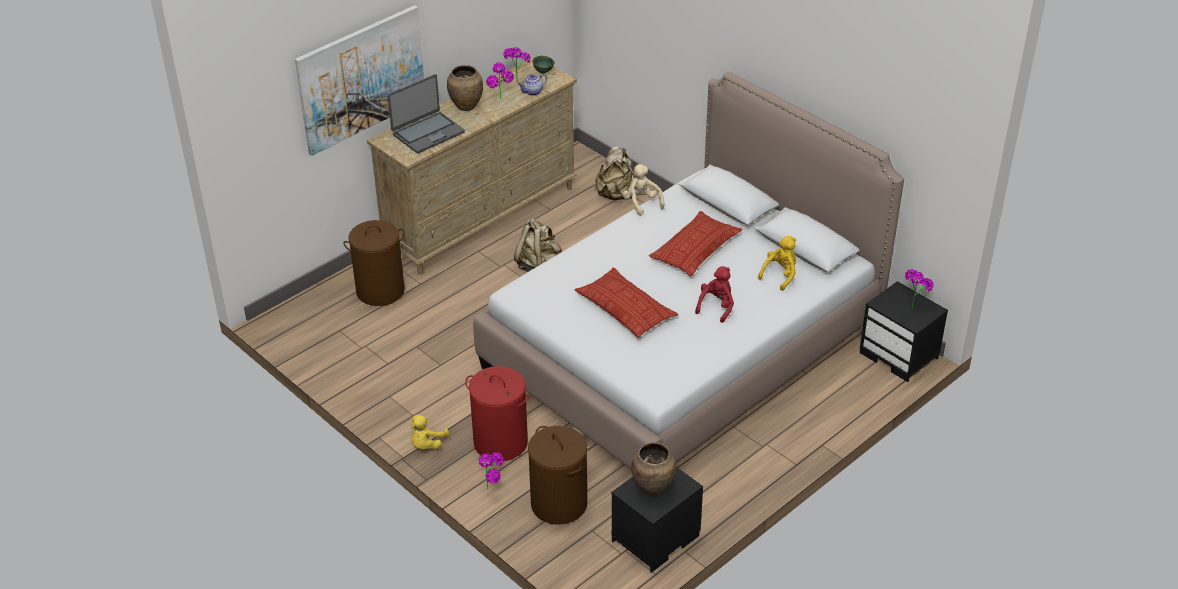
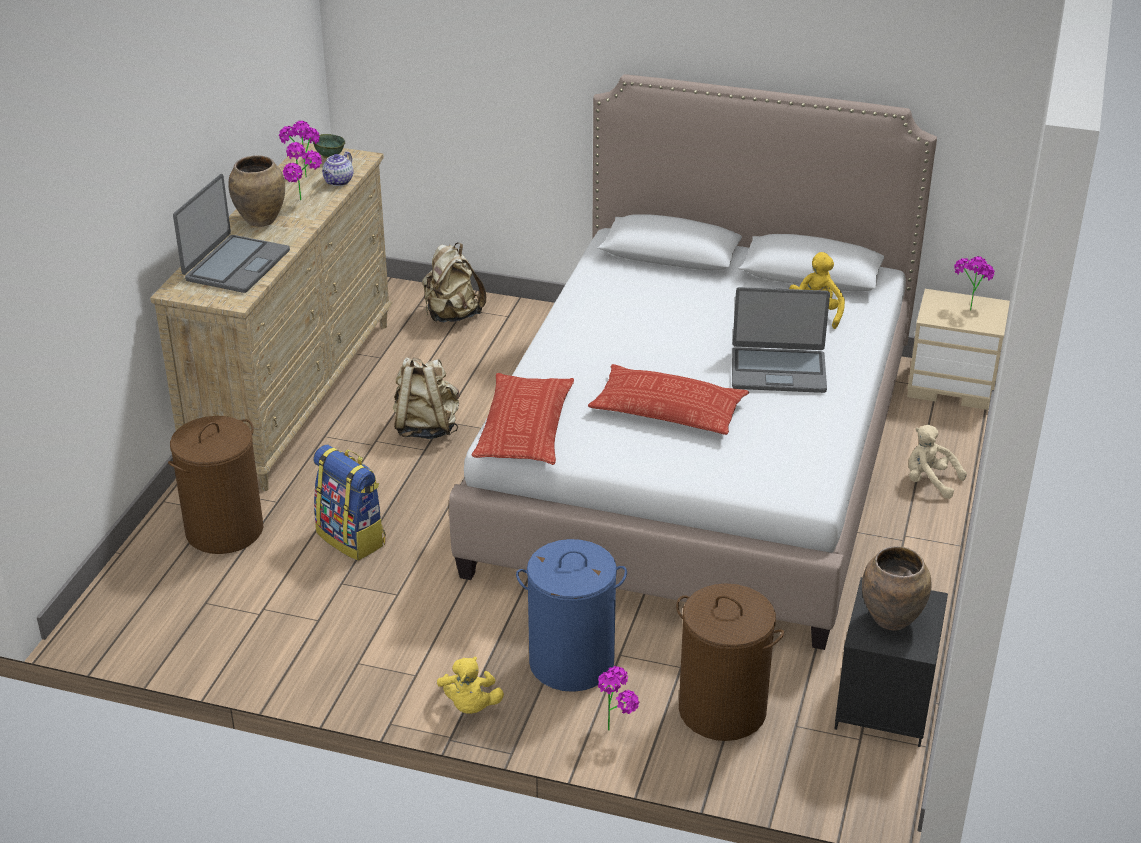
camera: 30 degrees left, 5 degrees down
picture [295,5,424,156] -> none
red laundry basket [465,366,529,461] -> blue laundry basket [516,539,627,692]
beige plush toy [622,164,664,216] -> beige plush toy moved to [908,425,967,499]
pillow [649,211,742,277] -> pillow moved to [472,373,574,465]
red plush toy [695,266,734,323] -> laptop [732,287,830,393]
black nightstand [860,281,948,382] -> beige nightstand [907,289,1010,410]
none -> backpack [313,444,386,561]

